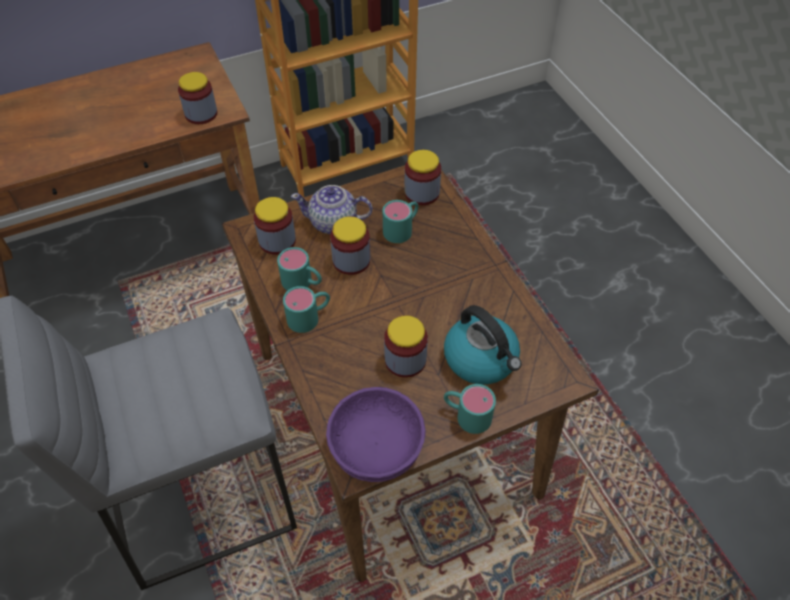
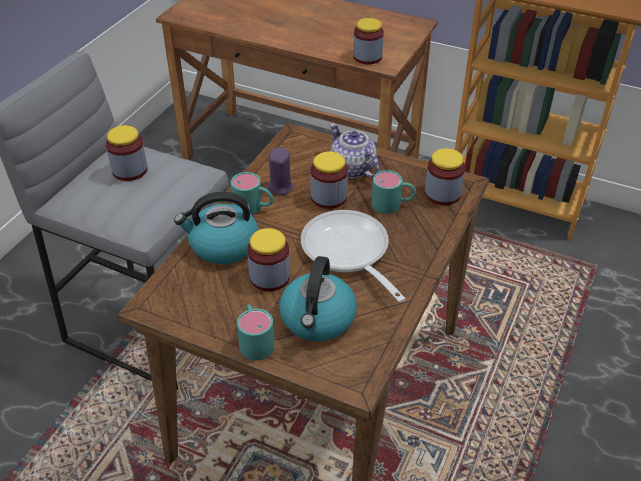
camera: 50 degrees right, 10 degrees down
jar [254,197,296,255] -> jar moved to [106,125,148,181]
turquoise mug [277,247,322,291] -> purple candle [267,148,293,195]
purple bowl [326,387,426,482] -> none
none -> kettle [174,192,259,264]
none -> frying pan [301,210,406,302]

